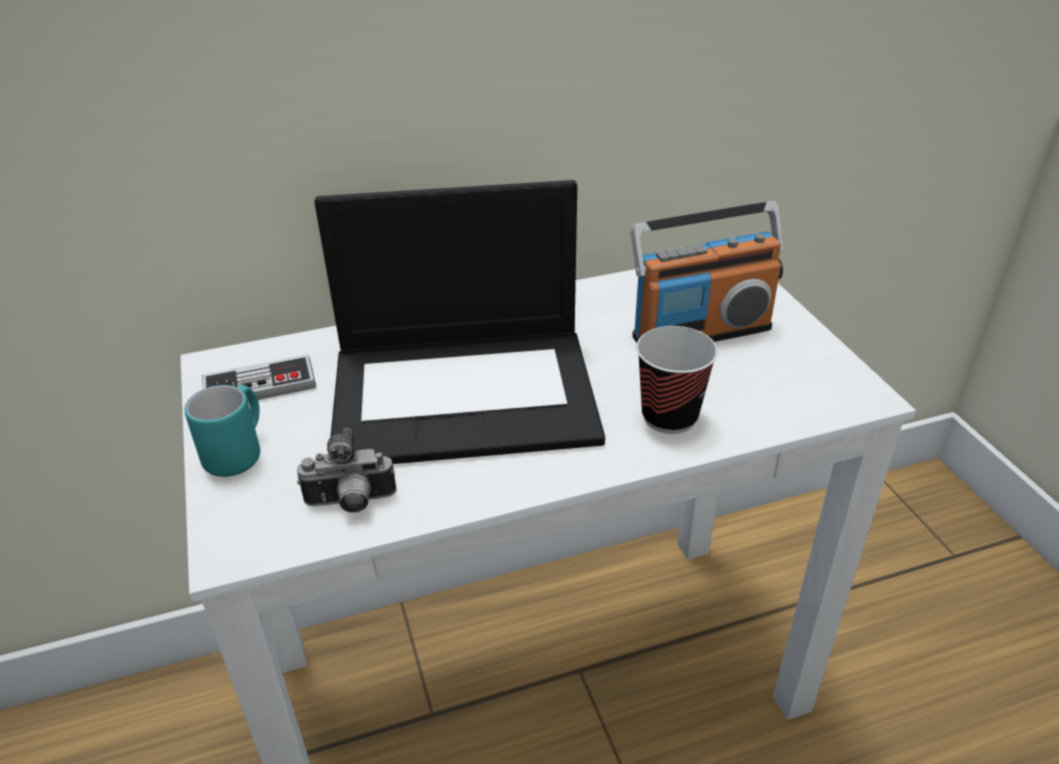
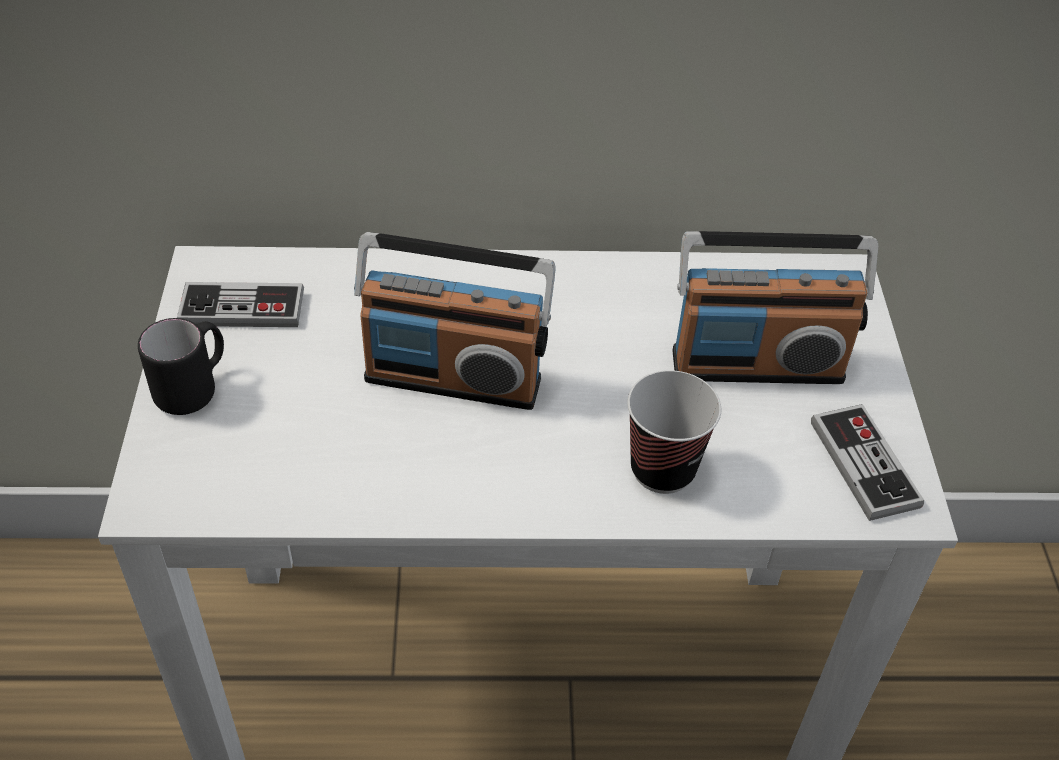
camera: 15 degrees right, 10 degrees up
turquoise mug [184,385,260,477] -> black mug [138,318,224,415]
camera [297,428,397,513] -> none
laptop [314,180,605,464] -> radio [354,232,556,410]
none -> game controller [811,404,924,521]

